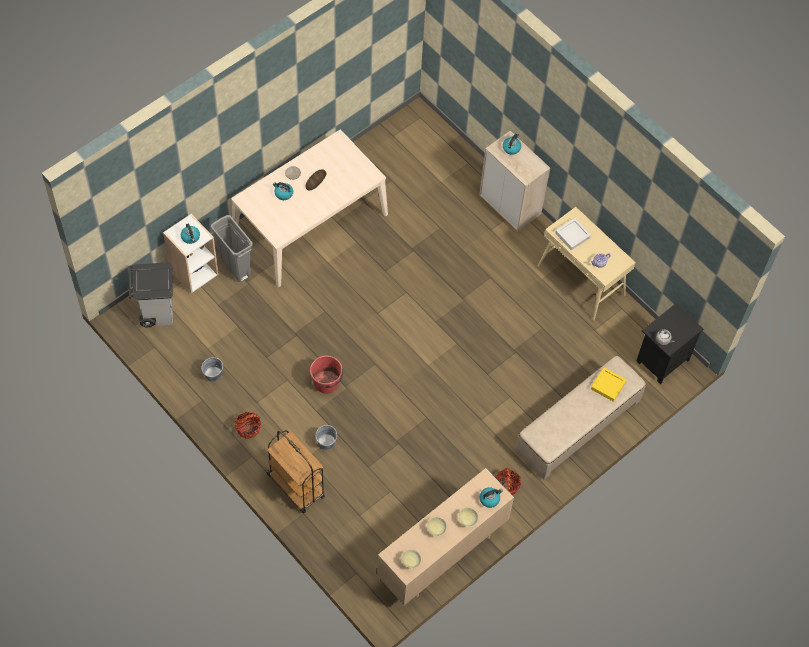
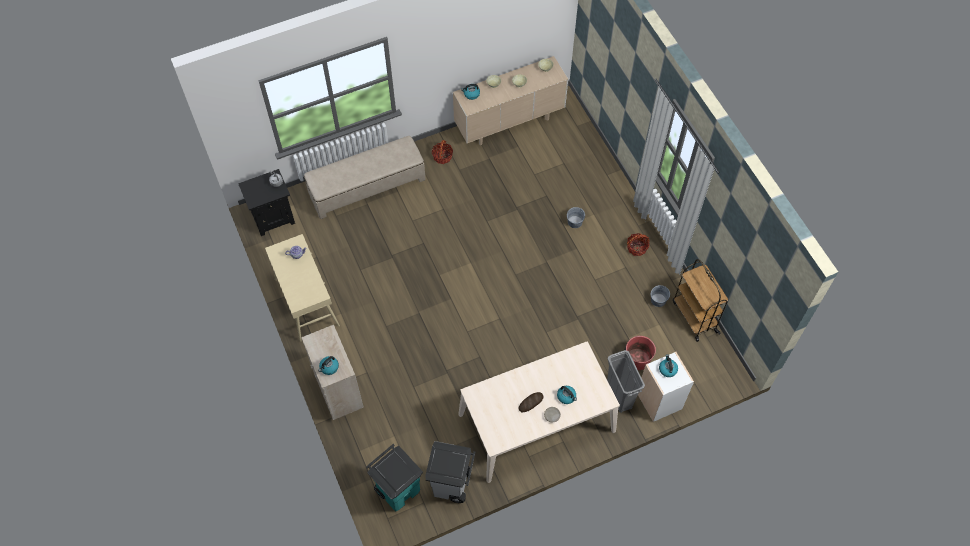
camera: 160 degrees left, 0 degrees up
grey trash can [129,262,173,327] -> grey trash can moved to [425,441,475,503]
brown cart [265,430,325,513] -> brown cart moved to [673,259,728,342]
red bucket [310,356,343,393] -> red bucket moved to [625,336,656,370]
grey tray [555,218,591,250] -> none
yellow tray [591,367,626,402] -> none
none -> turquoise trash can [366,444,423,512]

